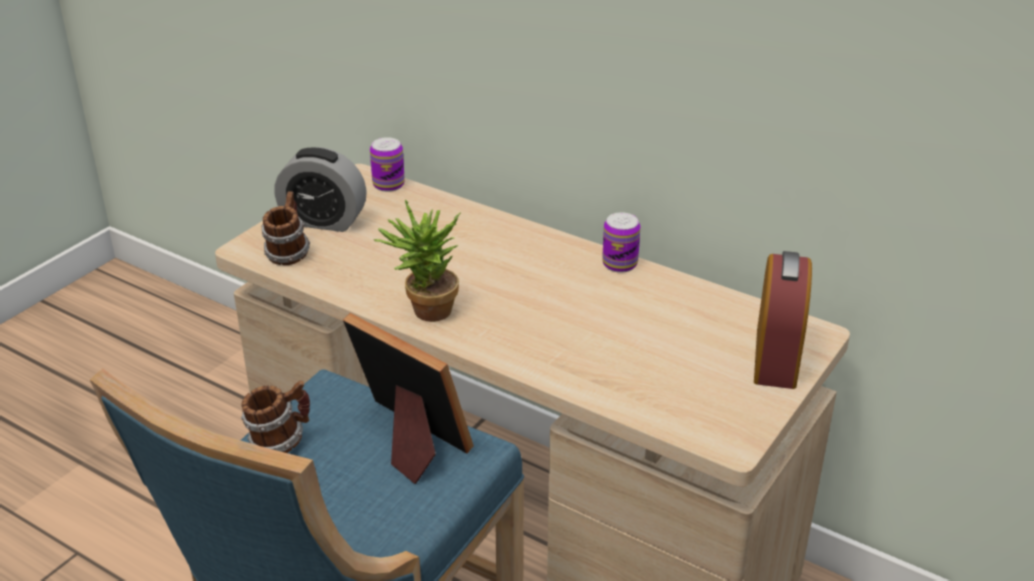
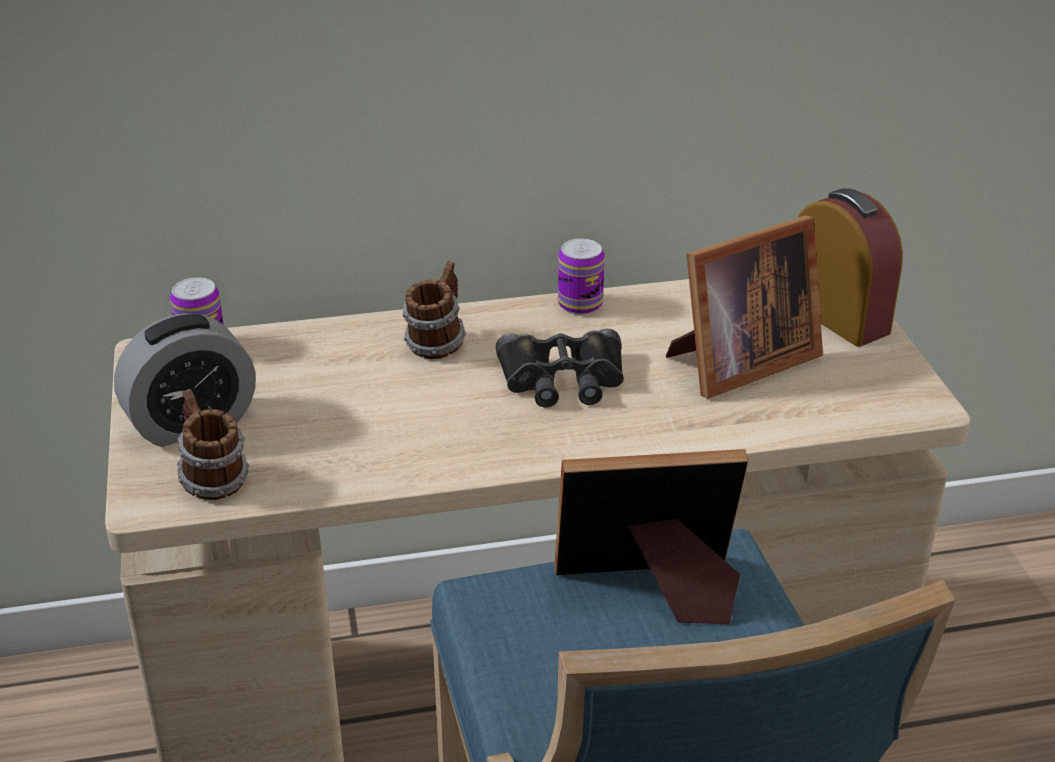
camera: 45 degrees left, 0 degrees up
mug [241,381,310,453] -> mug moved to [402,261,466,359]
potted plant [374,200,460,322] -> none
none -> black binoculars [496,329,624,408]
none -> picture frame [666,215,823,399]

